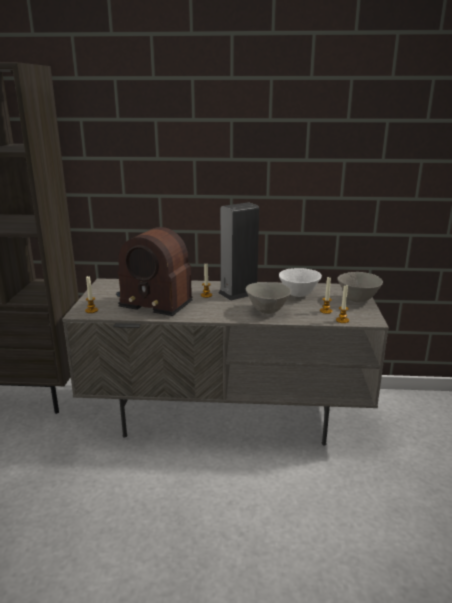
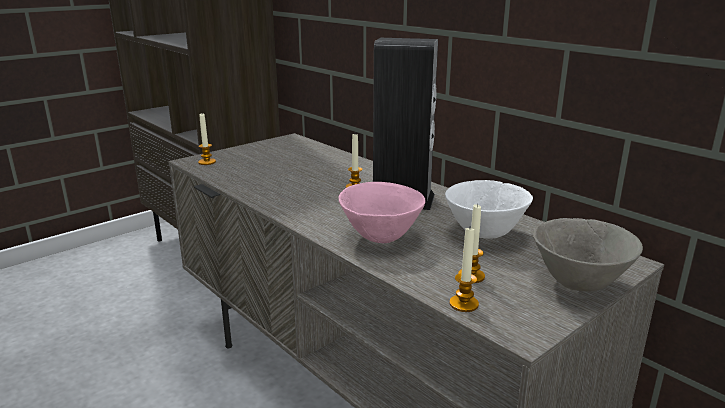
camera: 45 degrees right, 0 degrees up
radio [116,227,193,316] -> none
grey bowl [246,282,291,314] -> pink bowl [339,182,425,243]

